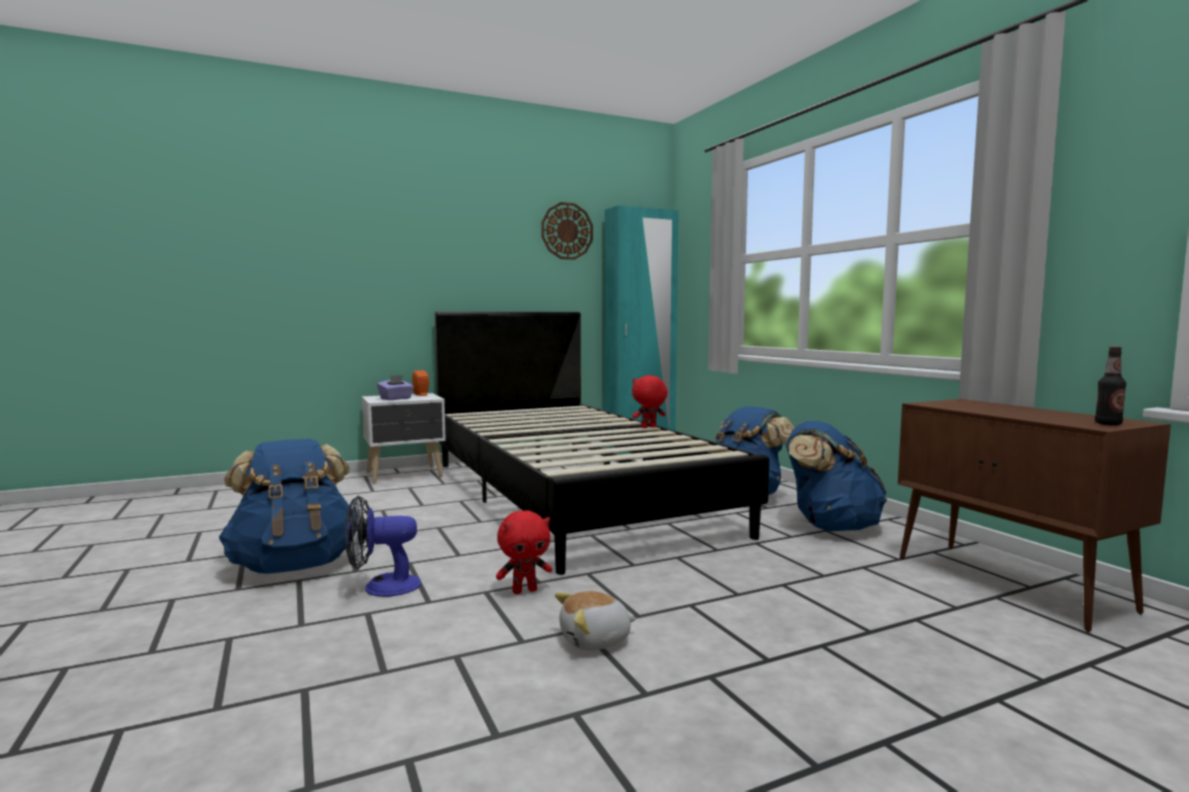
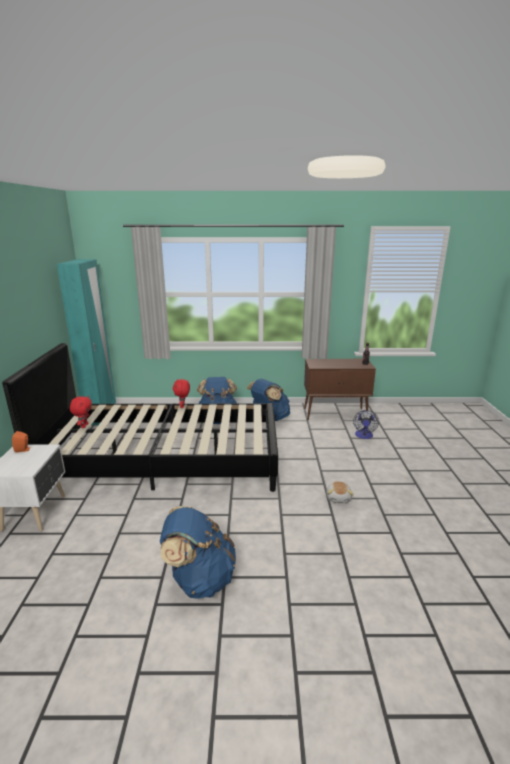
camera: 65 degrees left, 15 degrees up
fan [345,495,421,597] -> fan moved to [353,410,379,439]
purple tissue box [377,375,414,400] -> none
red plush toy [496,510,552,594] -> red plush toy moved to [70,396,92,428]
wall clock [541,202,593,260] -> none

